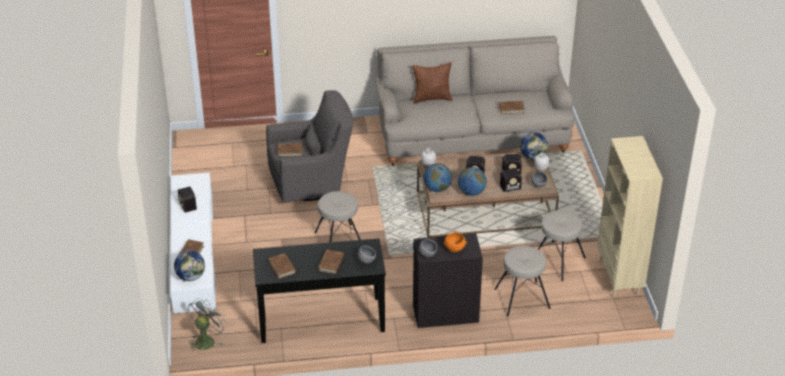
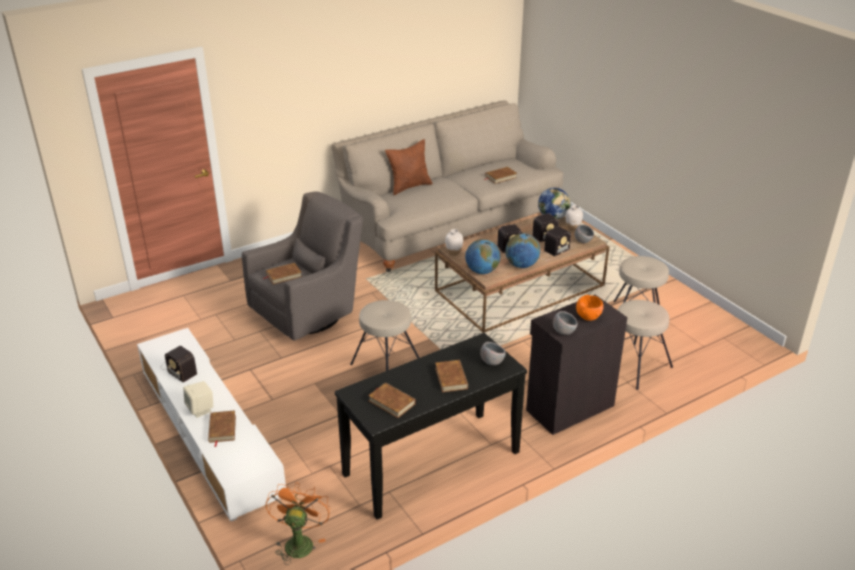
camera: 25 degrees left, 5 degrees down
globe [174,250,205,281] -> none
grey fan [188,298,228,351] -> orange fan [266,482,330,565]
beige bookcase [597,136,663,298] -> none
none -> beige speaker [183,381,213,418]

